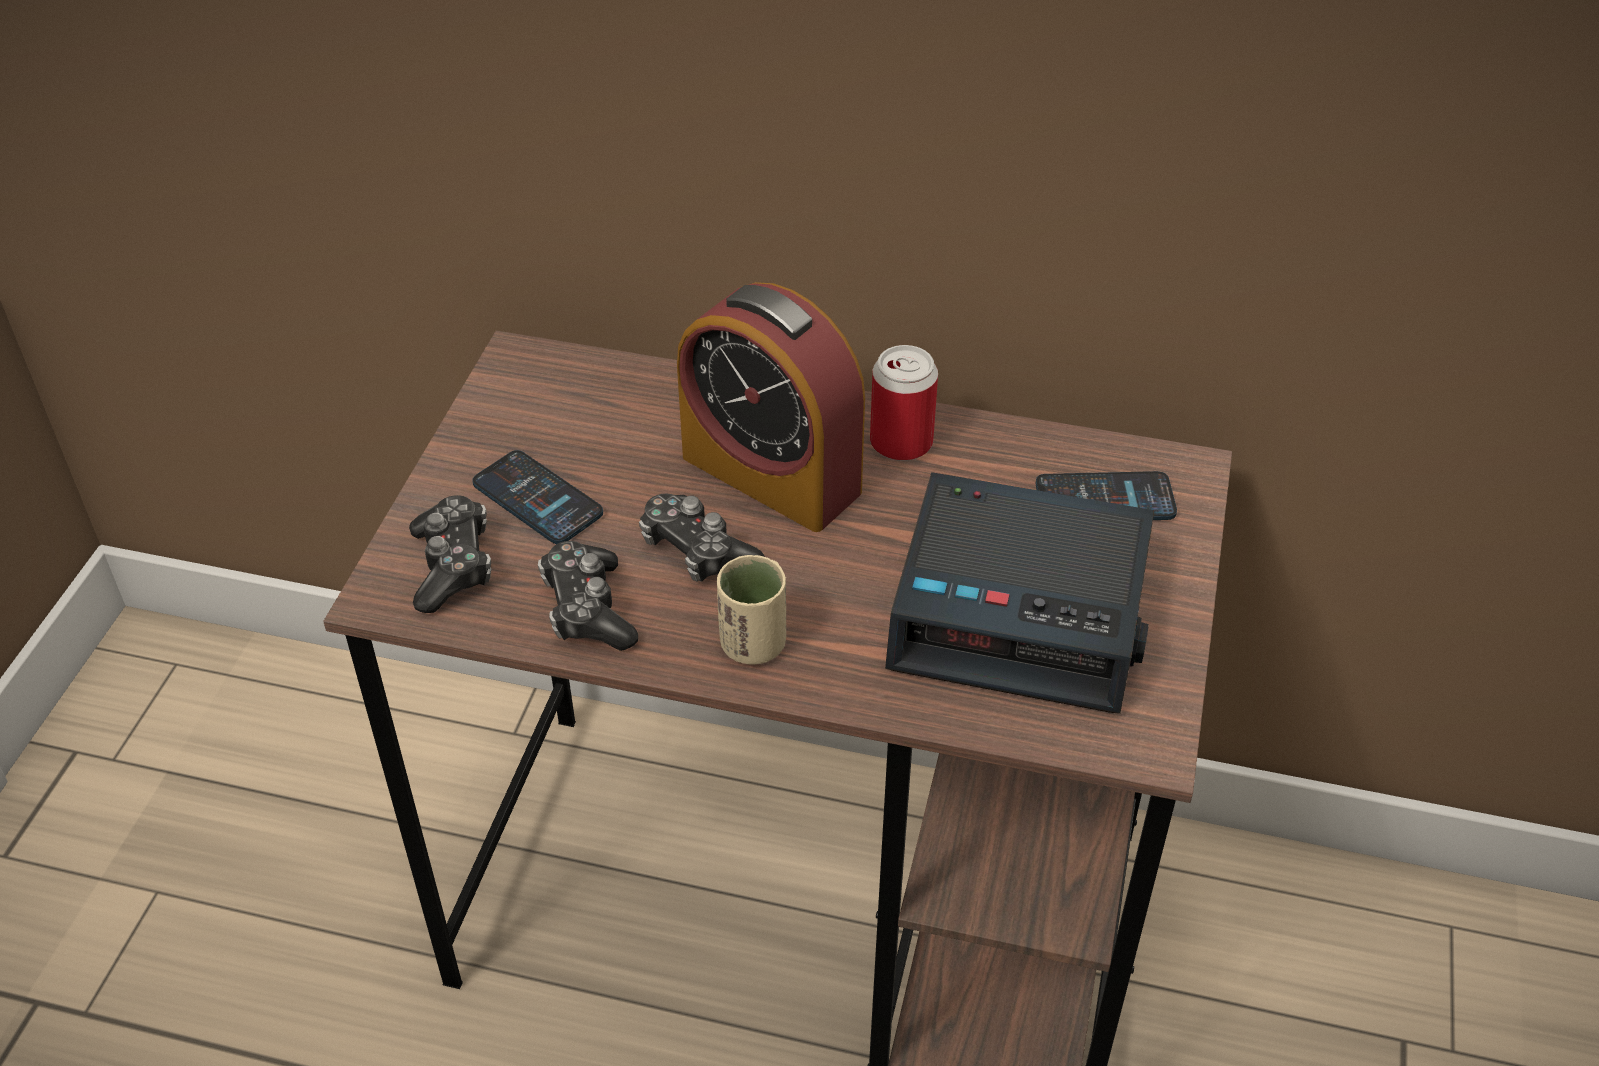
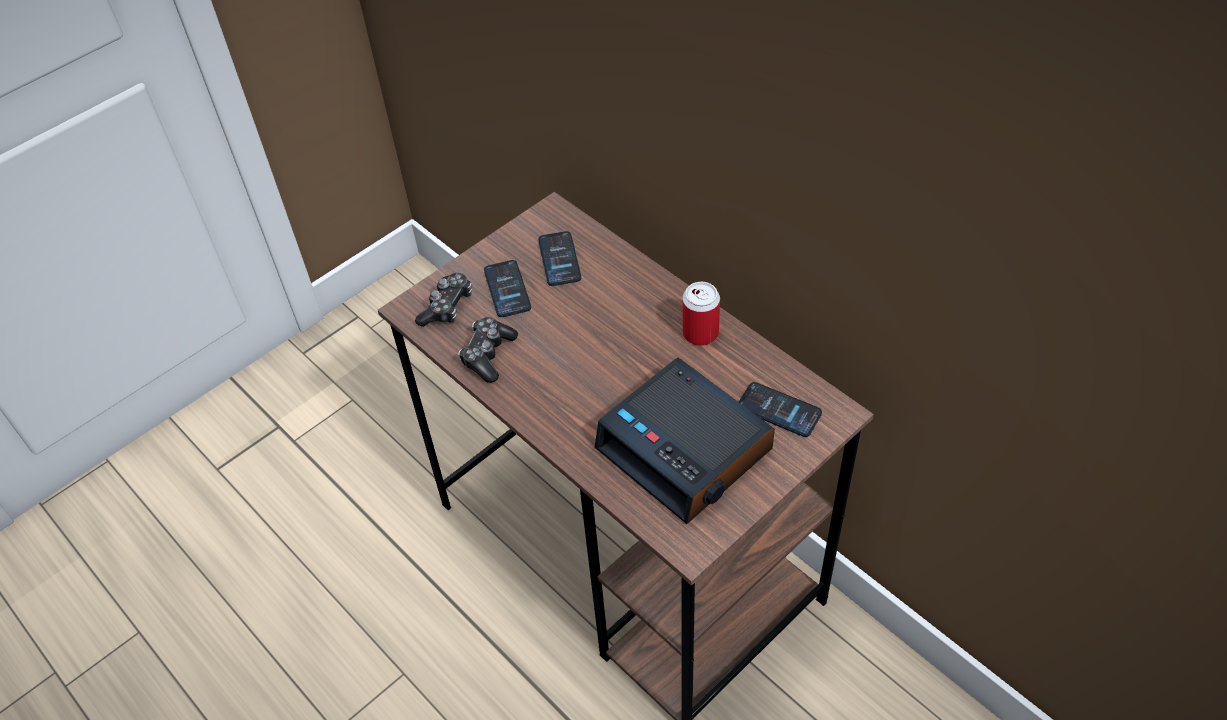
camera: 35 degrees right, 5 degrees up
game controller [639,494,764,582] -> none
alarm clock [677,282,865,532] -> none
beige cup [717,555,786,665] -> none
none -> phone [538,231,581,286]

